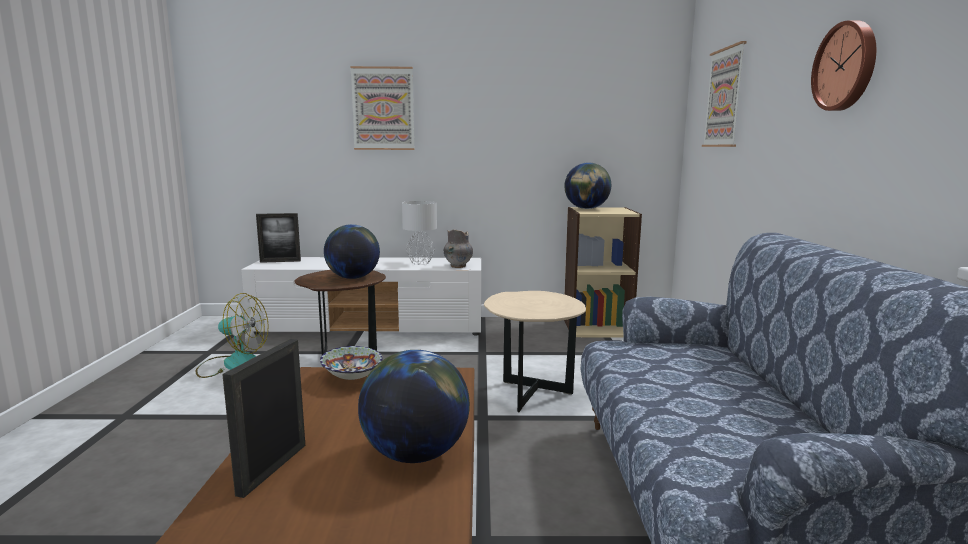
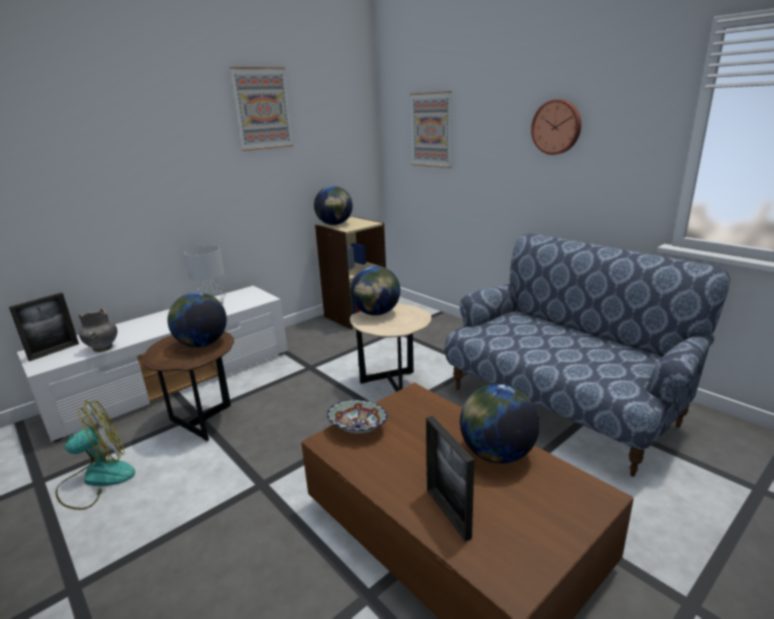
camera: 40 degrees left, 10 degrees up
picture [350,66,414,150] -> picture moved to [230,67,294,151]
grey vase [444,229,473,268] -> grey vase moved to [78,308,118,352]
none -> globe [350,266,400,316]

